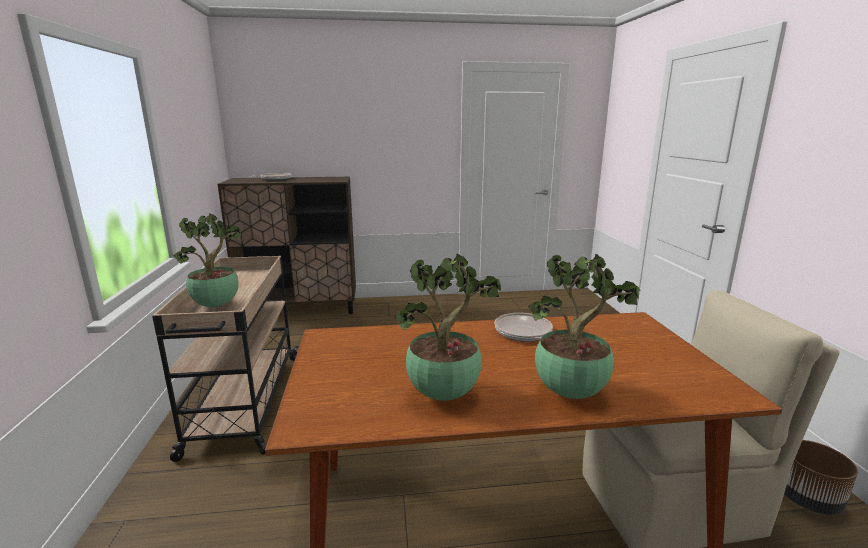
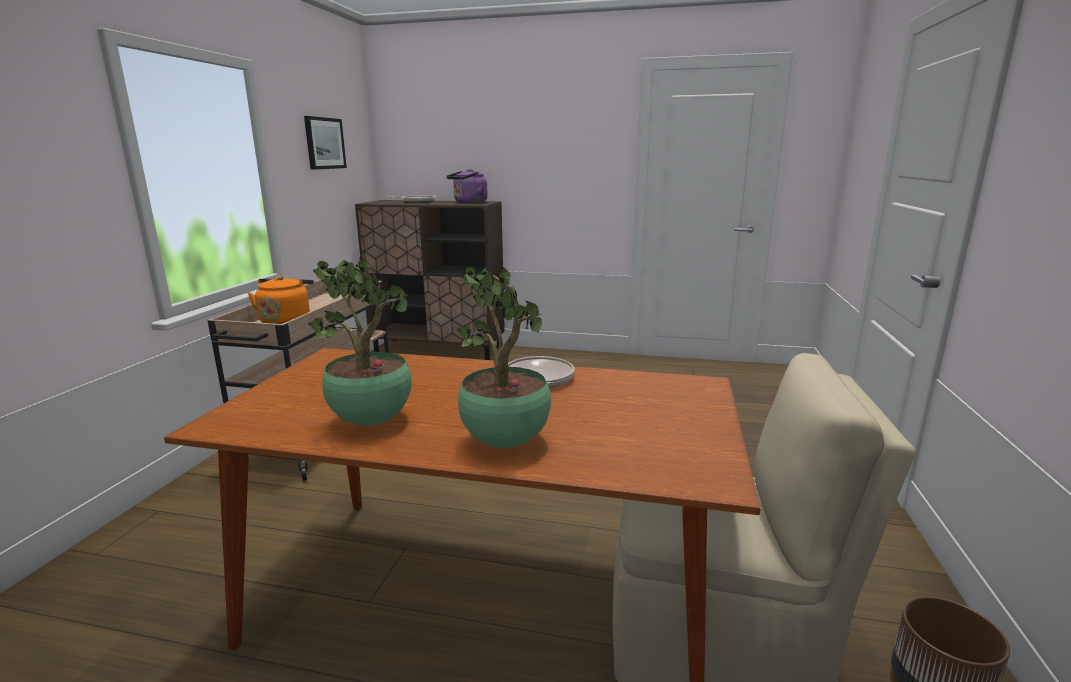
camera: 20 degrees right, 0 degrees up
potted plant [173,213,241,307] -> orange kettle [248,276,314,324]
none -> picture [304,116,347,170]
none -> purple kettle [447,169,487,204]

